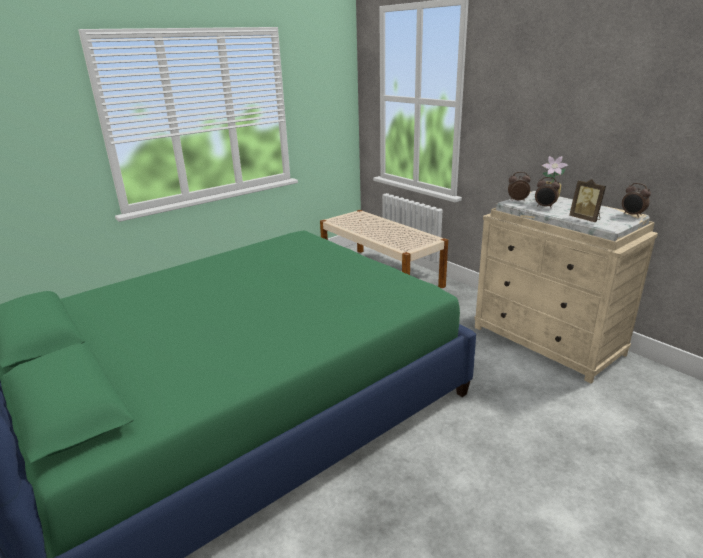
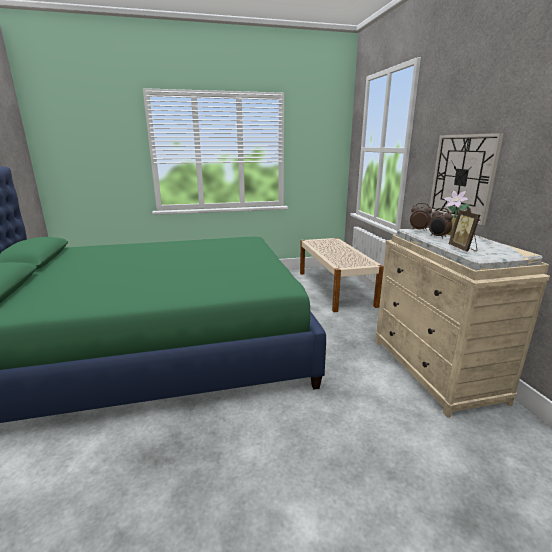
camera: 25 degrees right, 5 degrees down
alarm clock [622,183,651,217] -> none
none -> wall clock [430,133,504,225]

